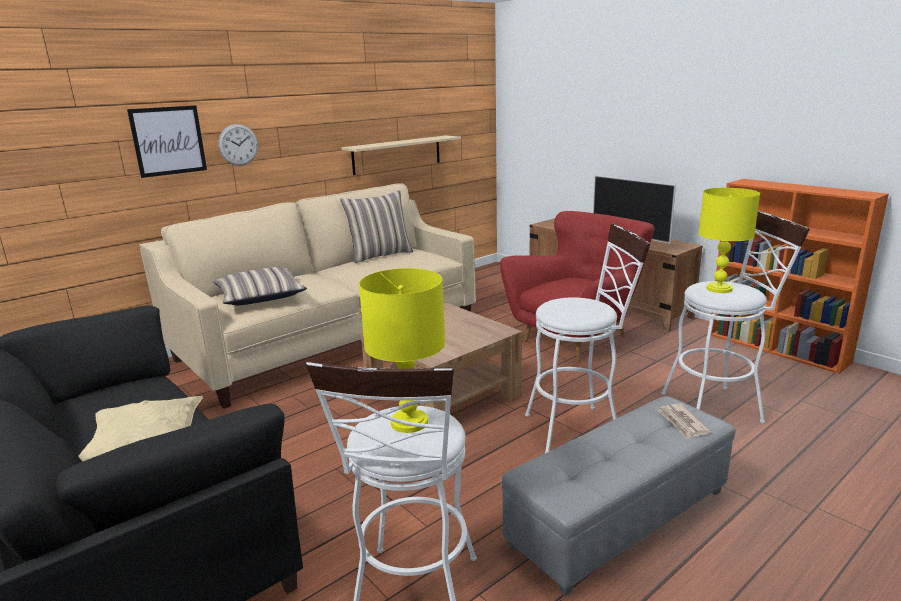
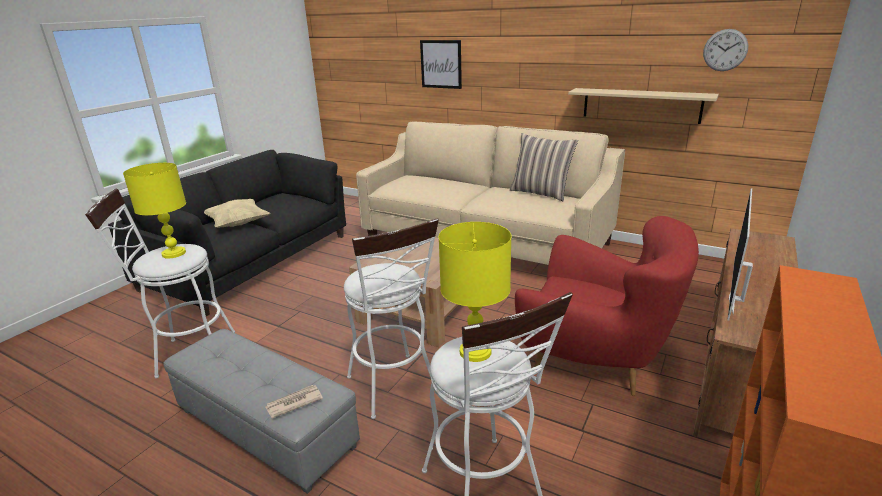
camera: 70 degrees right, 5 degrees up
pillow [214,267,307,305] -> none
wall clock [218,124,258,166] -> wall clock moved to [703,29,748,71]

